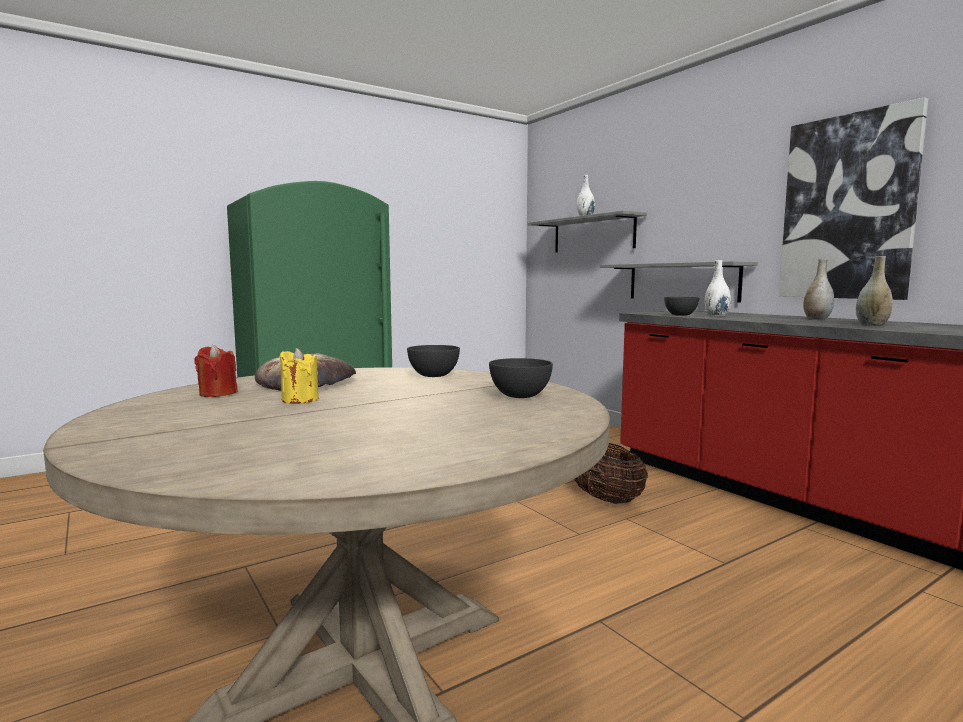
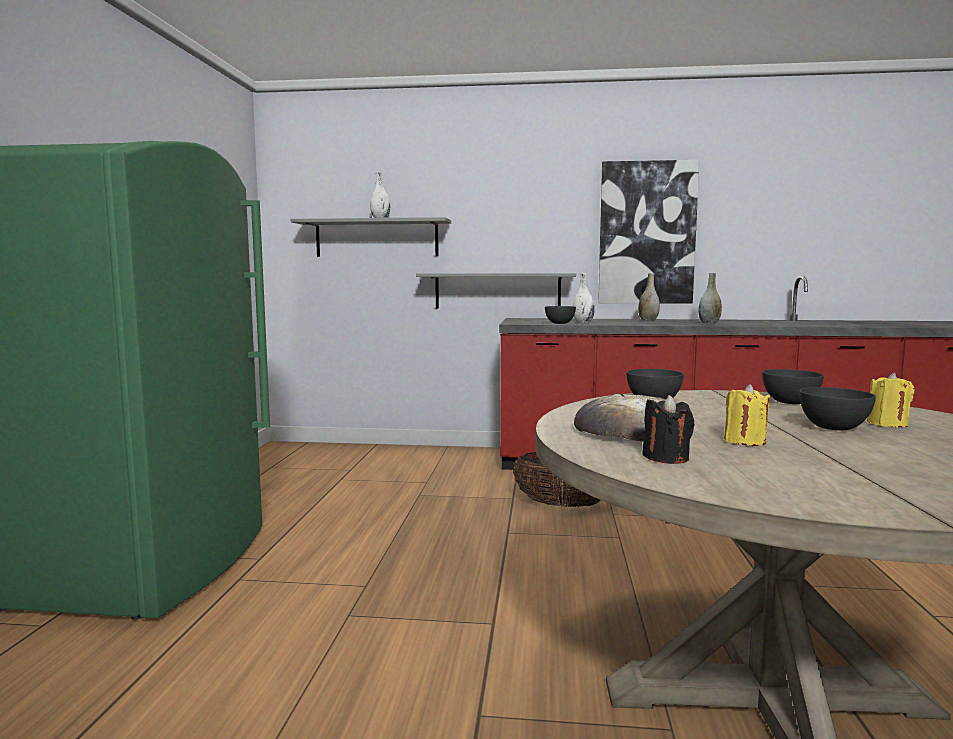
camera: 50 degrees left, 0 degrees up
red candle [195,344,238,397] -> black candle [642,395,694,464]
none -> grey bowl [799,387,876,430]
none -> yellow candle [867,373,914,428]

